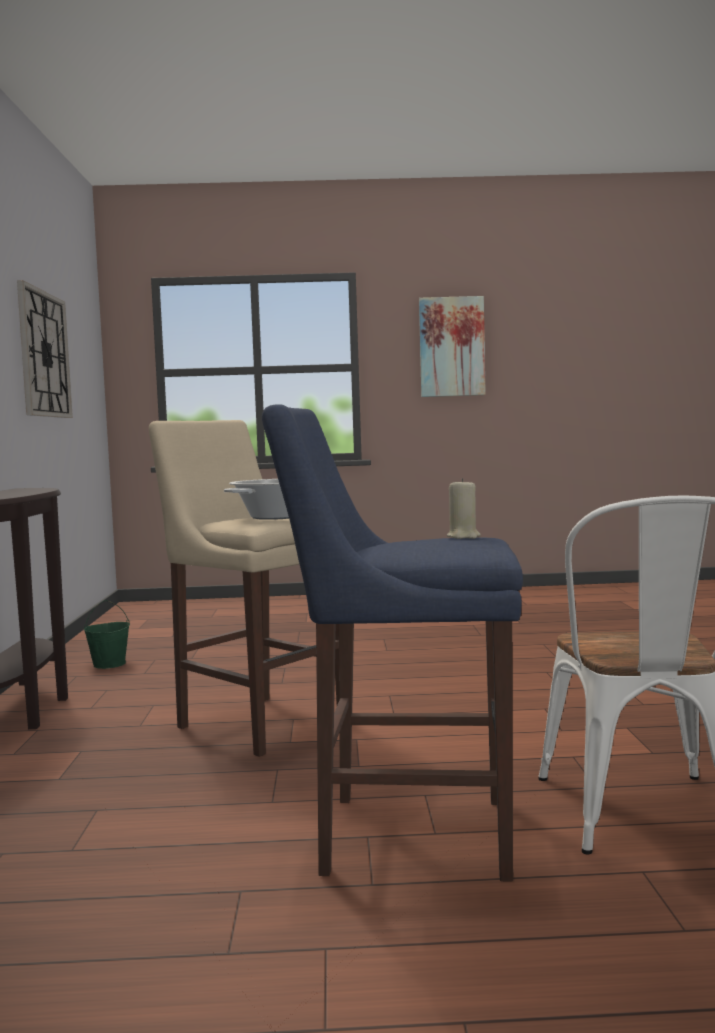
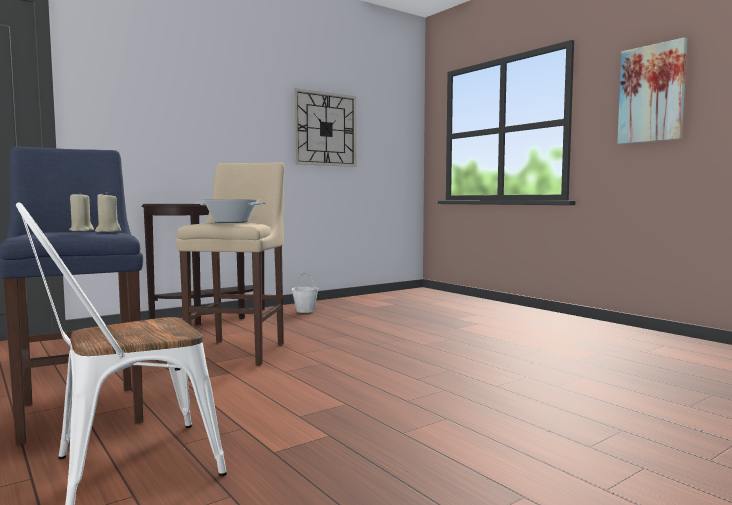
camera: 55 degrees right, 0 degrees up
green bucket [84,600,130,669] -> white bucket [291,274,319,313]
none -> beige candle [69,193,94,231]

